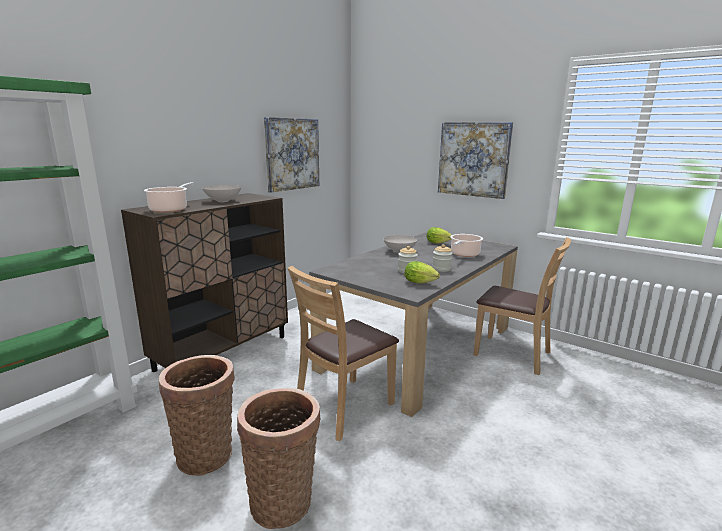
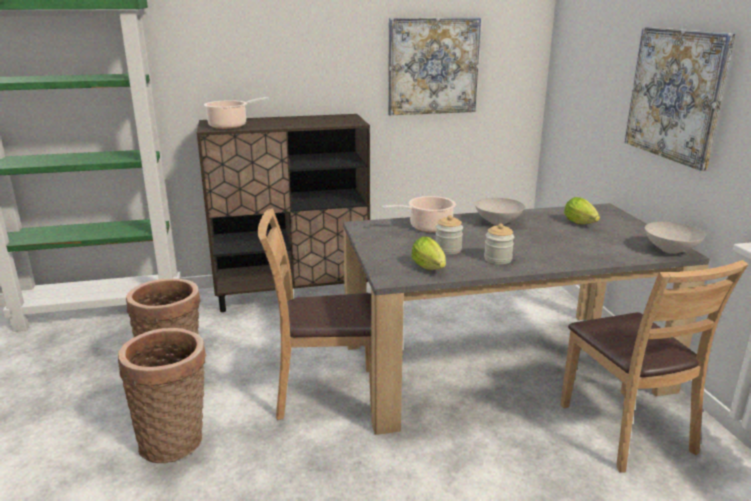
camera: 40 degrees right, 5 degrees up
white bowl [202,185,241,202] -> white bowl moved to [645,222,705,254]
cooking pot [450,234,483,257] -> cooking pot moved to [382,196,456,232]

